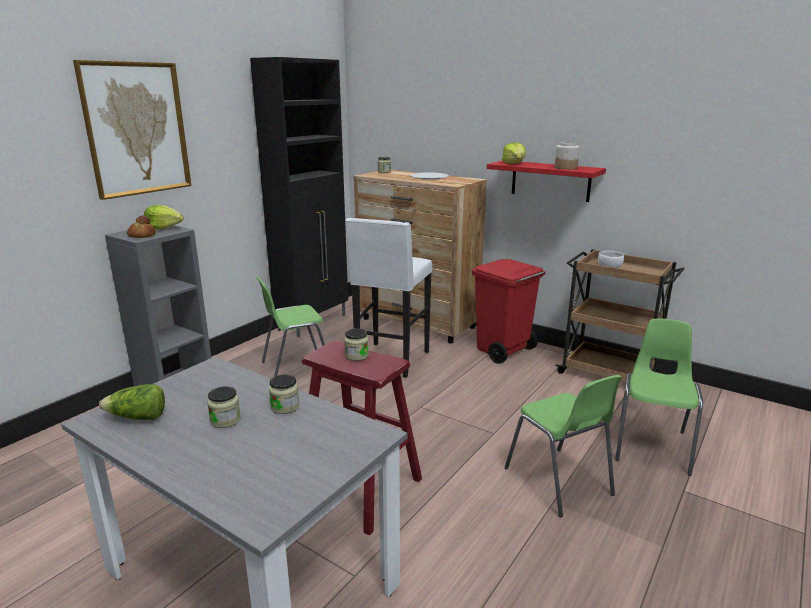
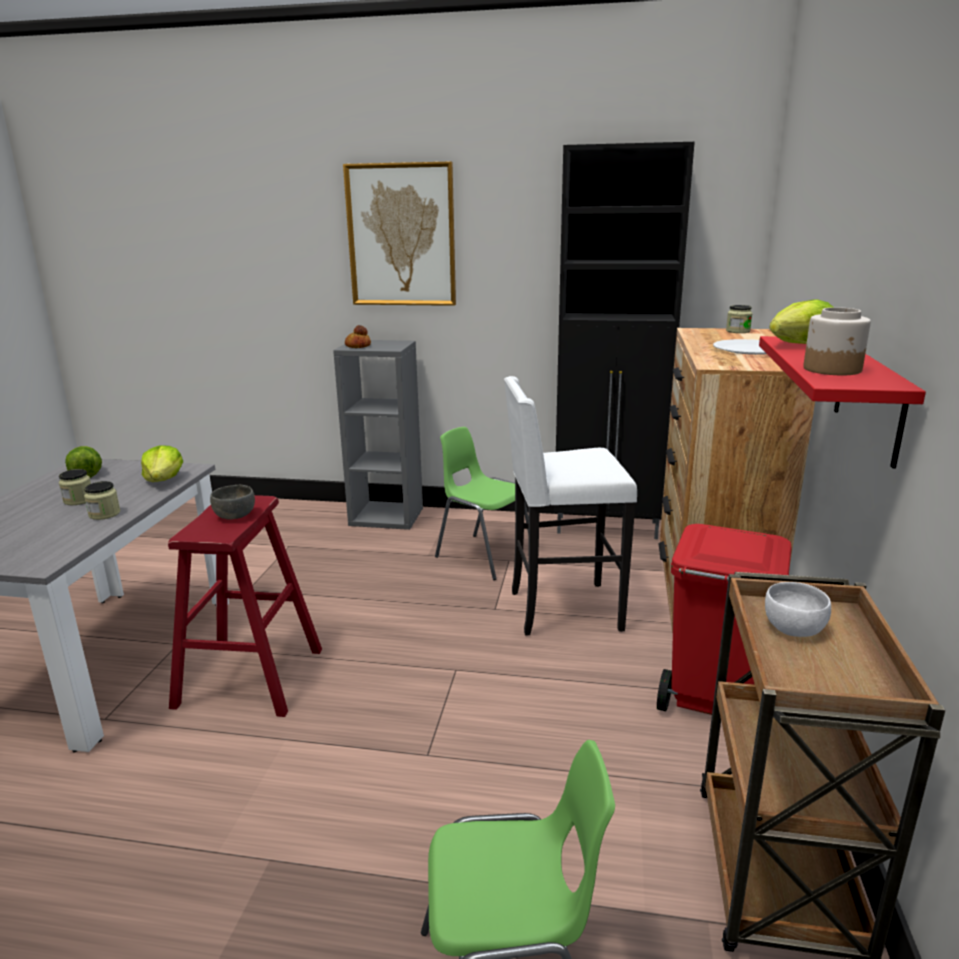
camera: 65 degrees right, 0 degrees up
lettuce [144,205,184,230] -> lettuce moved to [141,445,183,482]
jar [344,328,369,361] -> grey bowl [210,485,255,519]
green chair [504,375,622,517] -> none

